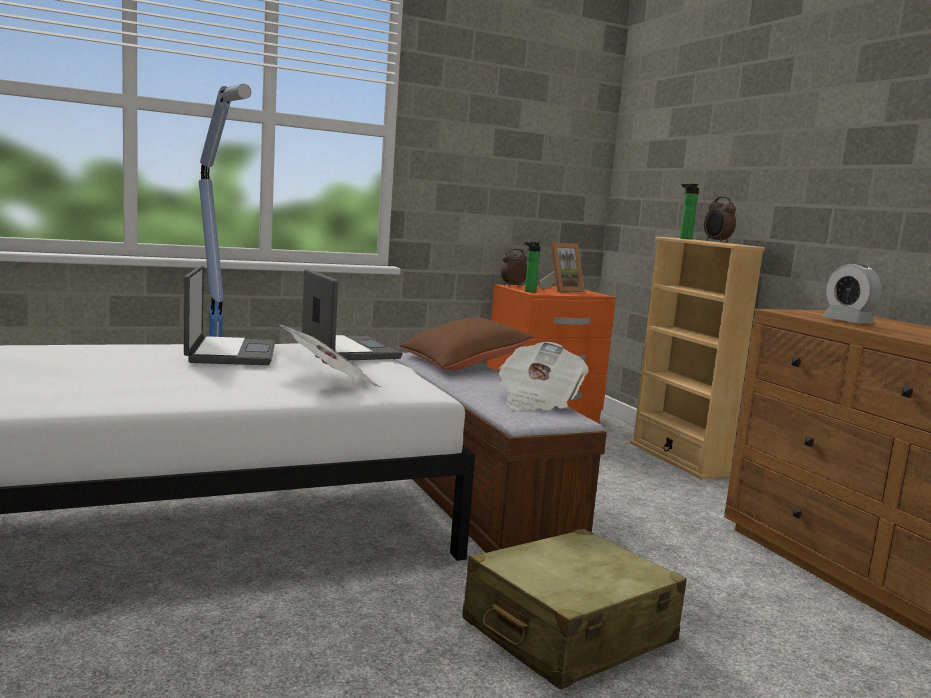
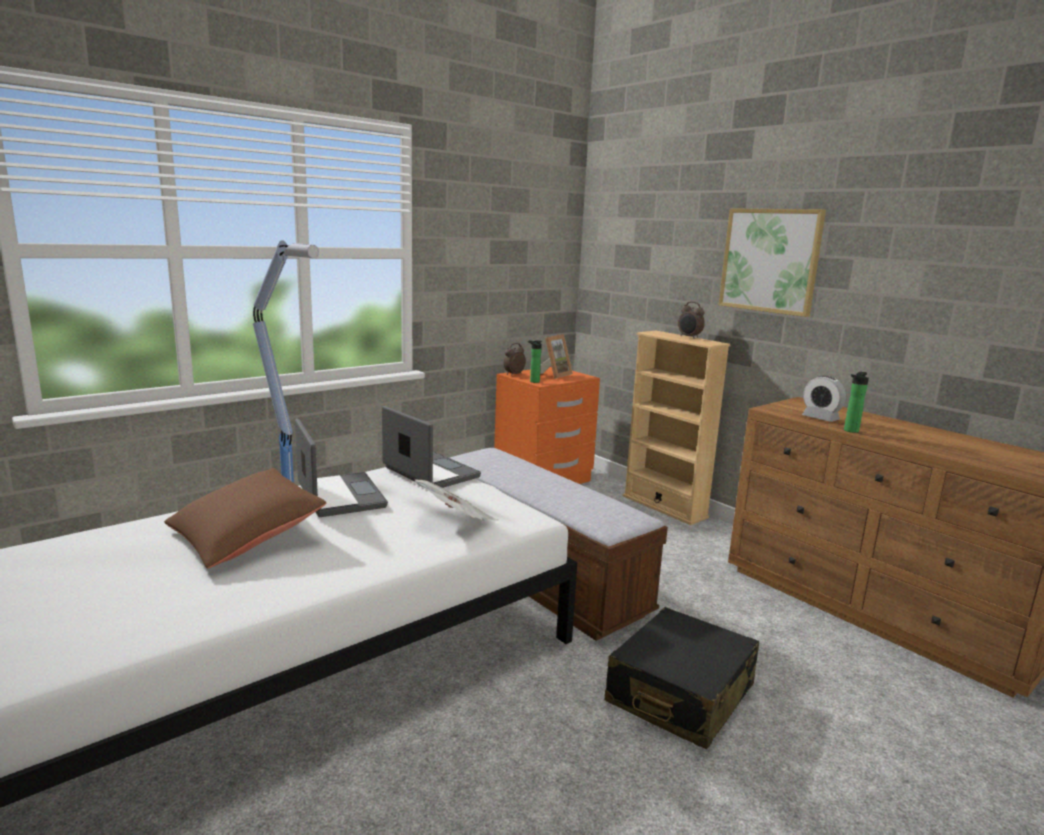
camera: 15 degrees left, 5 degrees up
brown pillow [400,317,534,370] -> brown pillow moved to [164,468,326,568]
beige suitcase [462,529,686,690] -> black suitcase [605,607,759,749]
newspaper [498,342,589,411] -> none
bottle [680,184,699,239] -> bottle moved to [844,372,869,433]
none -> picture [719,208,826,317]

